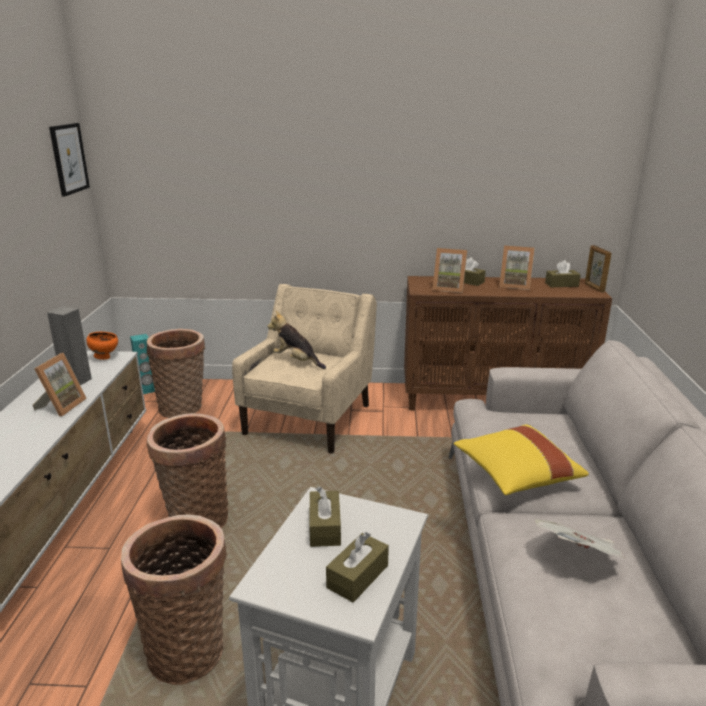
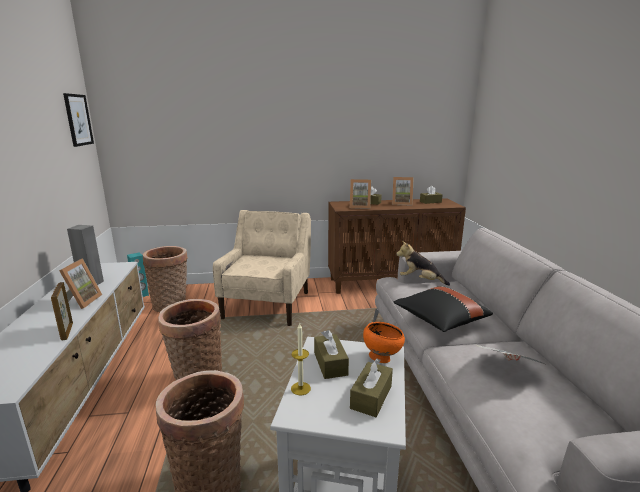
camera: 10 degrees left, 5 degrees down
orange bowl [87,331,118,360] -> orange bowl moved to [363,322,405,363]
plush toy [267,311,326,369] -> plush toy moved to [396,241,450,286]
yellow pillow [454,425,589,495] -> black pillow [393,286,493,332]
picture frame [585,245,611,293] -> picture frame moved to [51,282,73,340]
none -> candle [291,323,311,395]

